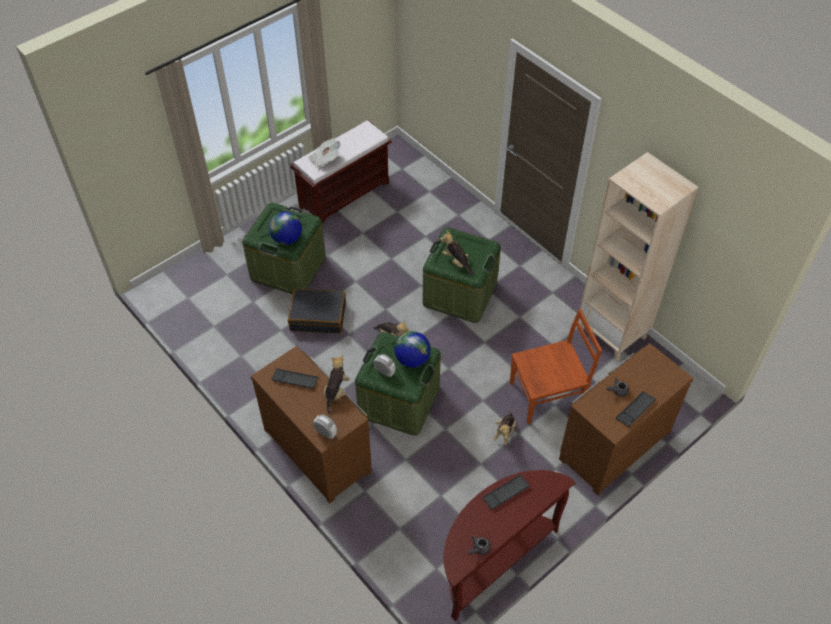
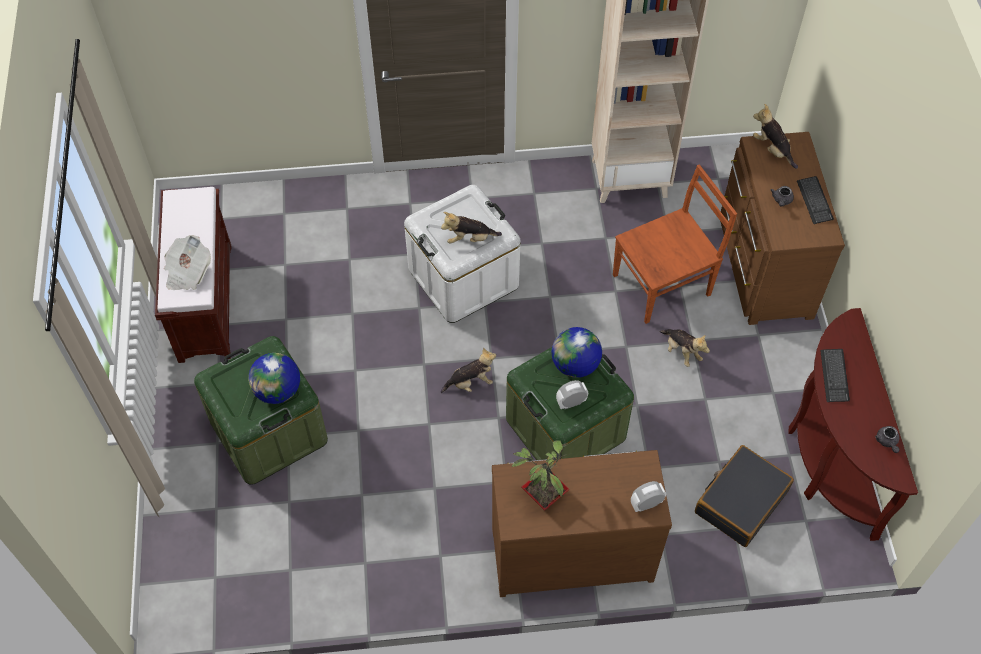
camera: 55 degrees left, 5 degrees up
keyboard [271,369,318,389] -> potted plant [511,440,569,511]
black suitcase [288,289,346,334] -> black suitcase moved to [695,445,794,547]
plush toy [324,355,350,414] -> plush toy moved to [753,104,798,169]
green storage box [423,227,501,323] -> white storage box [404,185,520,323]
brown chair [510,309,602,424] -> brown chair turned 45 degrees clockwise [613,165,737,324]

